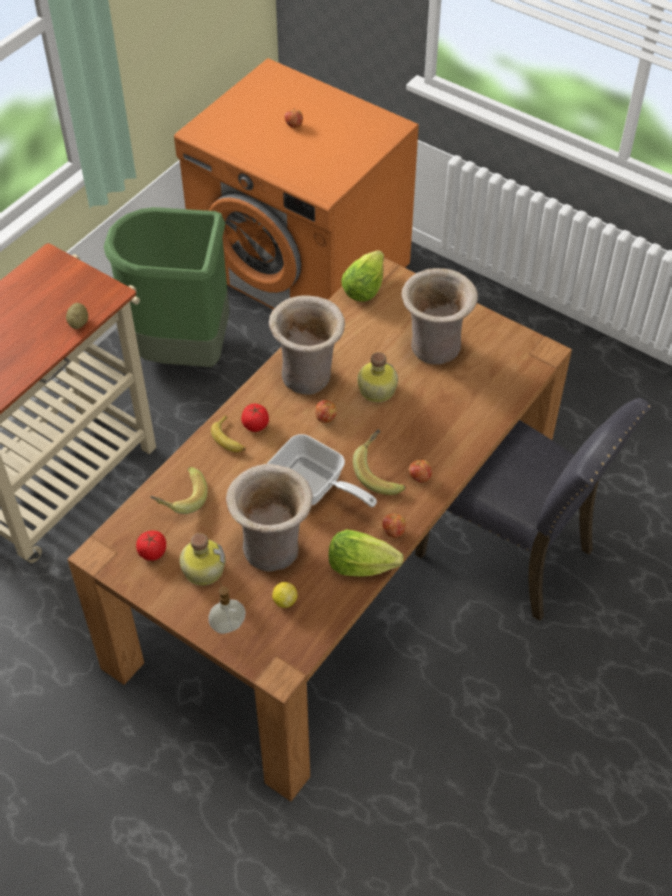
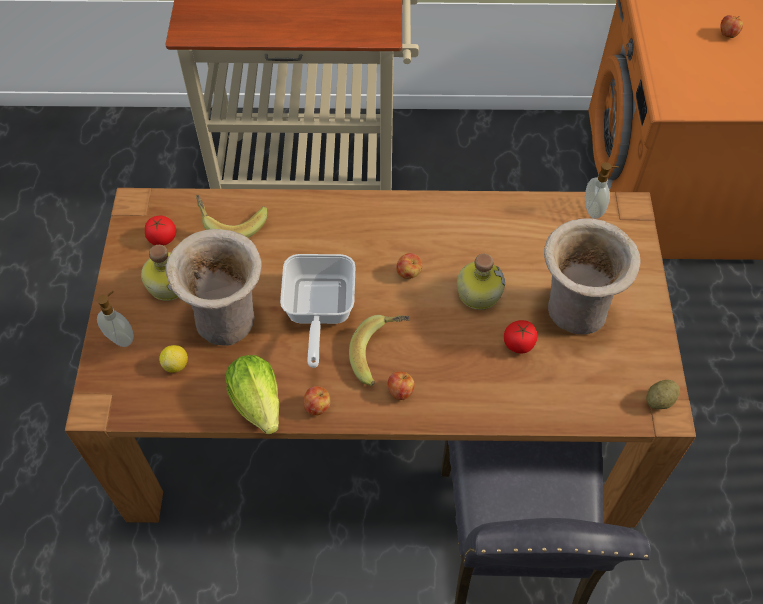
camera: 55 degrees right, 5 degrees up
potato [66,303,88,329] -> potato moved to [647,380,680,409]
green trash can [104,207,229,367] -> none
banana [211,415,246,452] -> none
tomato [241,404,269,432] -> tomato moved to [504,320,537,354]
beige vase [269,295,345,395] -> none
lettuce [341,250,384,302] -> soap dispenser [585,162,619,219]

